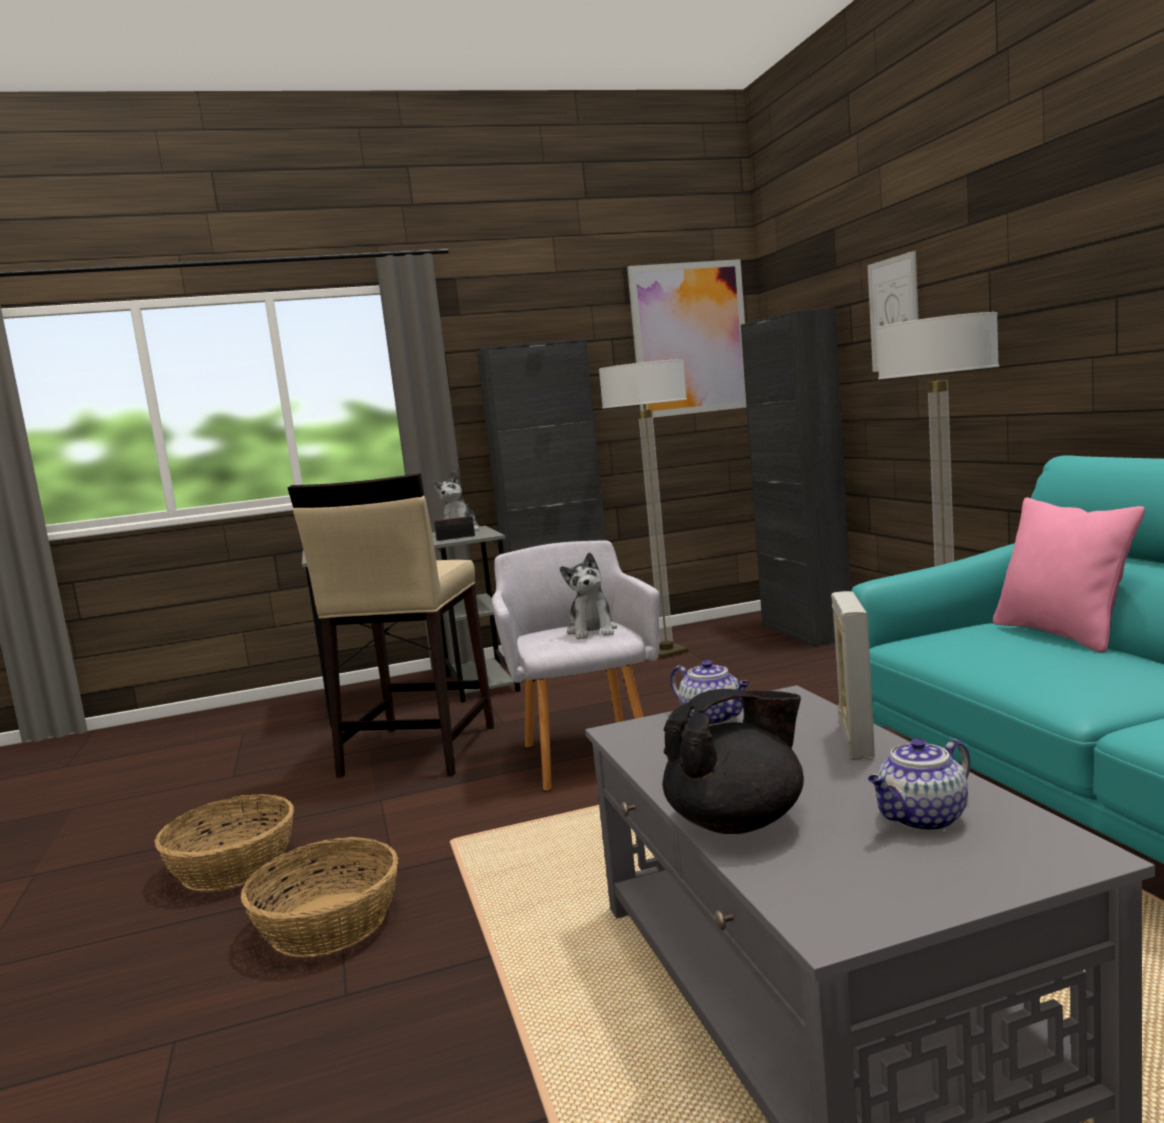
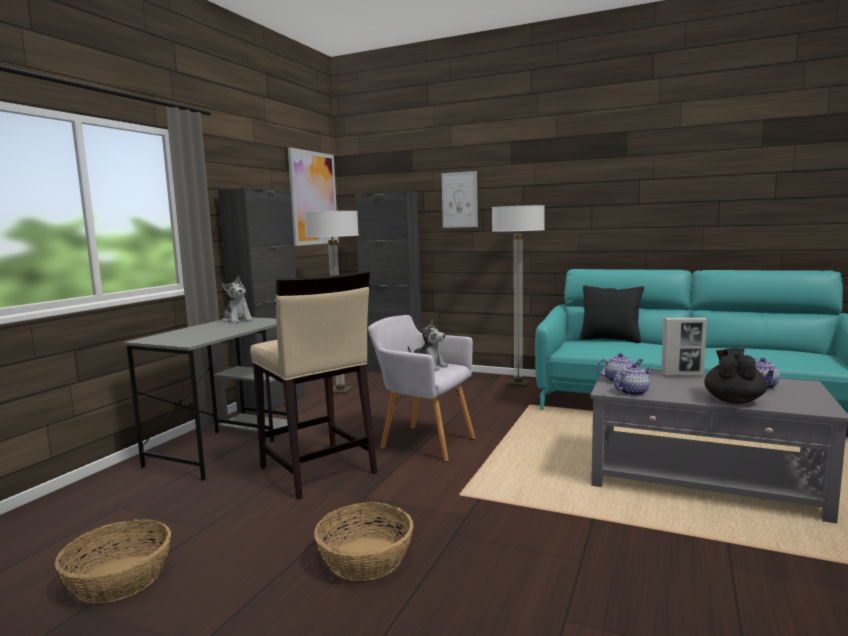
camera: 50 degrees left, 0 degrees up
basket [241,837,398,957] -> basket moved to [55,519,171,604]
radio [434,501,475,541] -> none
picture frame [831,591,875,760] -> picture frame turned 135 degrees clockwise [661,318,707,376]
pink pillow [993,498,1145,653] -> black pillow [580,285,644,343]
none -> teapot [613,364,653,396]

